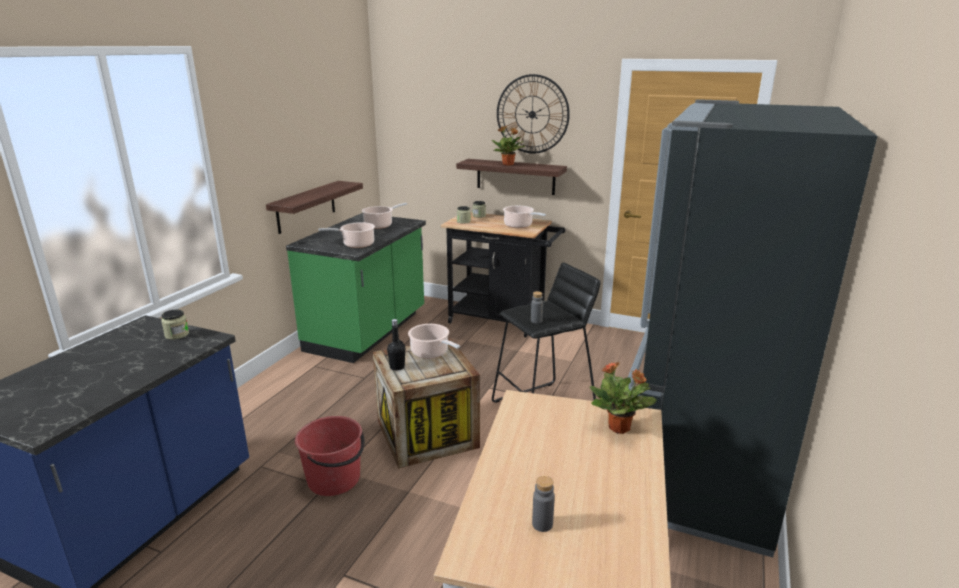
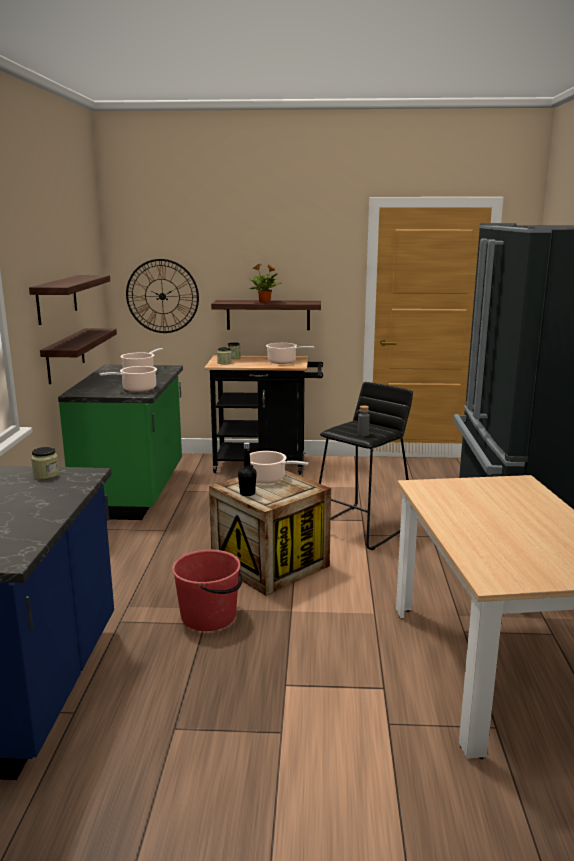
camera: 20 degrees left, 5 degrees down
wall clock [497,74,570,154] -> wall clock moved to [126,259,199,333]
grey bottle [532,476,555,532] -> none
potted plant [589,362,657,434] -> none
none -> shelf [29,275,110,325]

